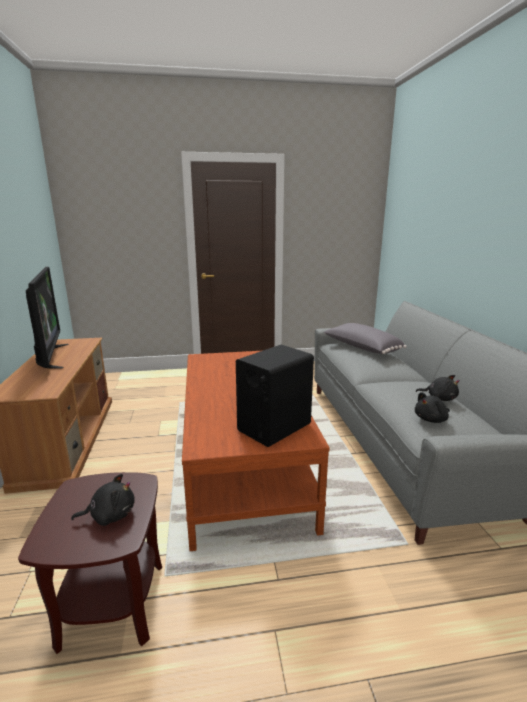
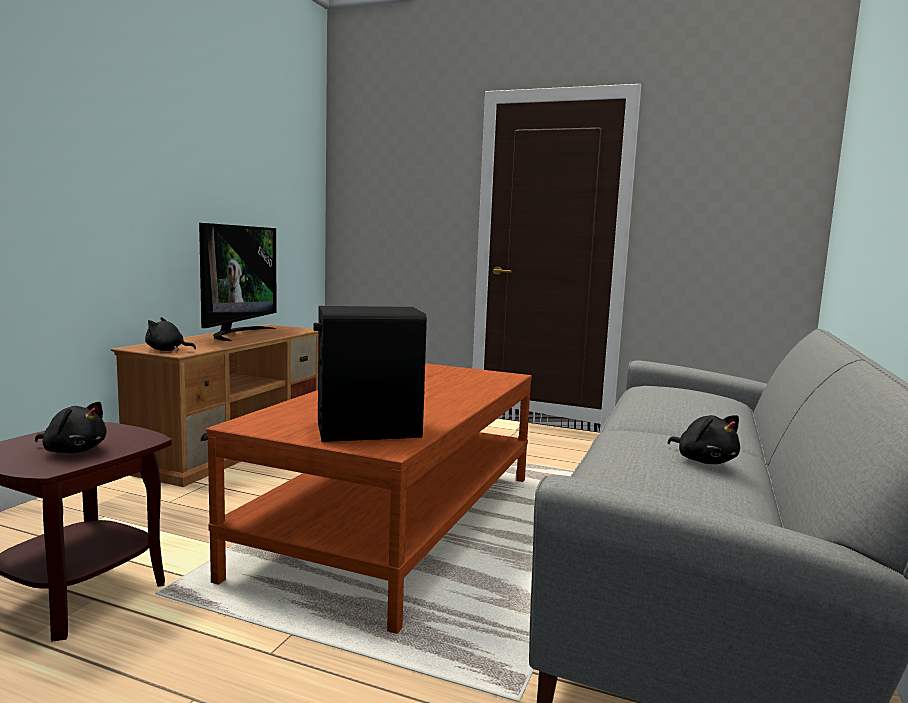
camera: 30 degrees right, 10 degrees down
grey pillow [324,323,407,354] -> none
black plush toy [415,392,450,423] -> black plush toy moved to [145,317,196,351]

